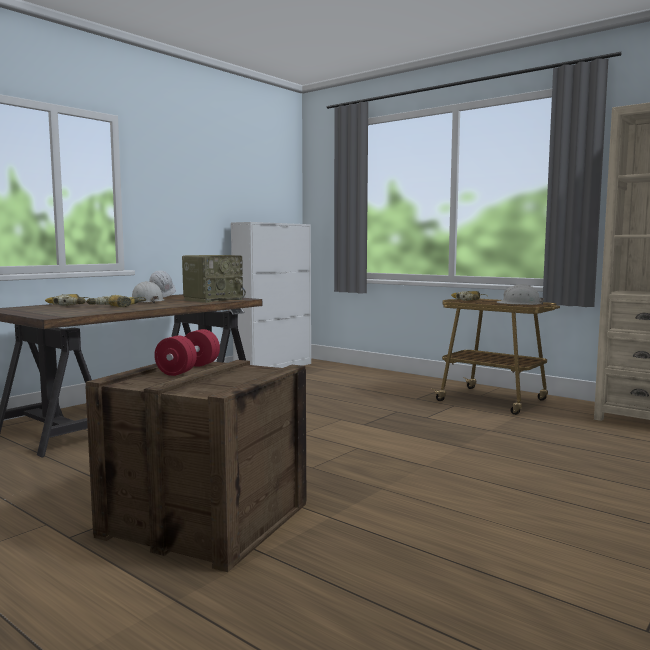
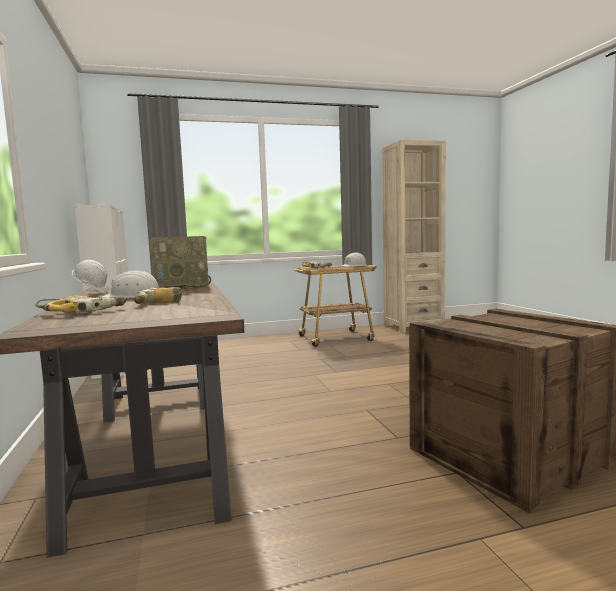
camera: 55 degrees left, 0 degrees up
red dumbbell [154,329,220,376] -> none
radio [182,255,246,303] -> radio turned 90 degrees clockwise [149,236,211,288]

